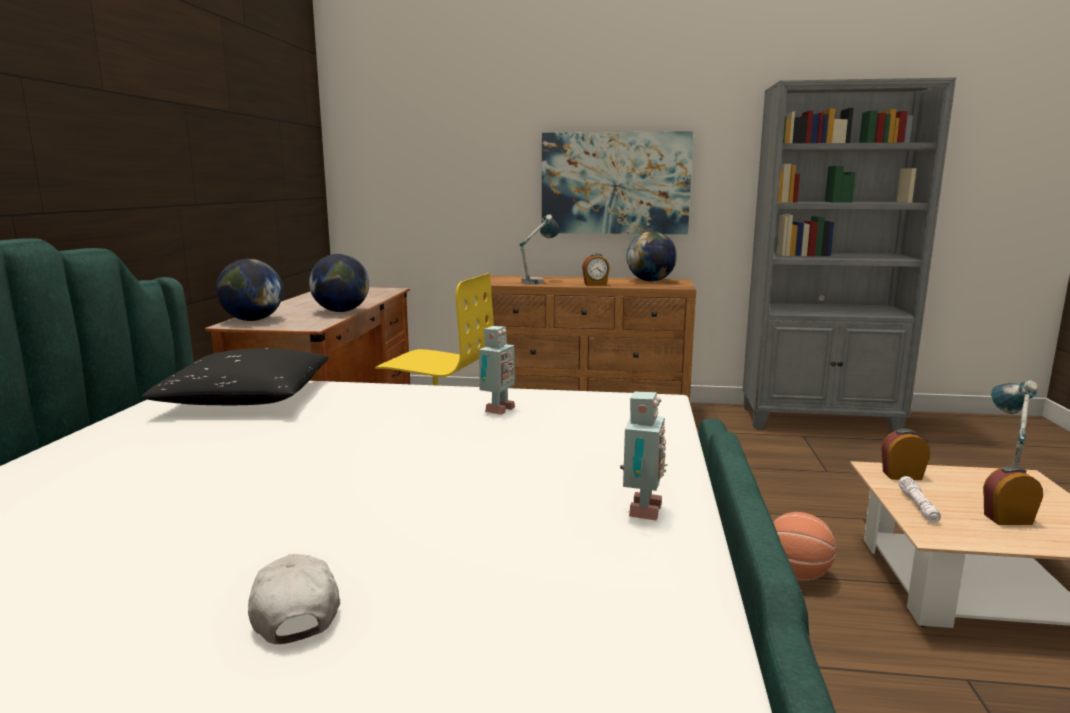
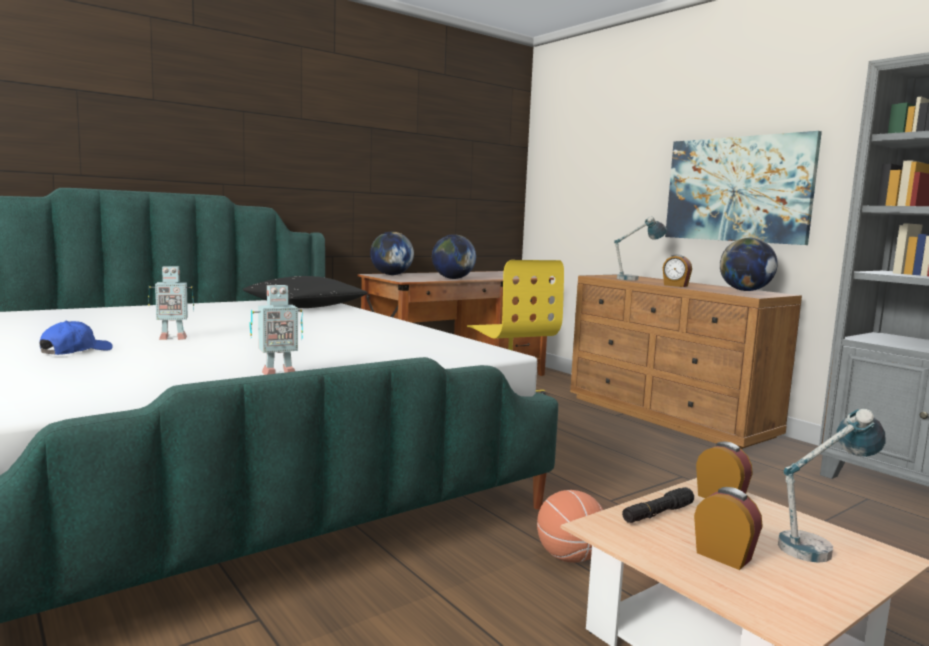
camera: 45 degrees right, 5 degrees down
white cap [248,554,341,644] -> blue cap [39,321,113,355]
toy robot [479,326,515,415] -> toy robot moved to [148,266,194,340]
white flashlight [899,476,941,523] -> black flashlight [622,487,694,523]

